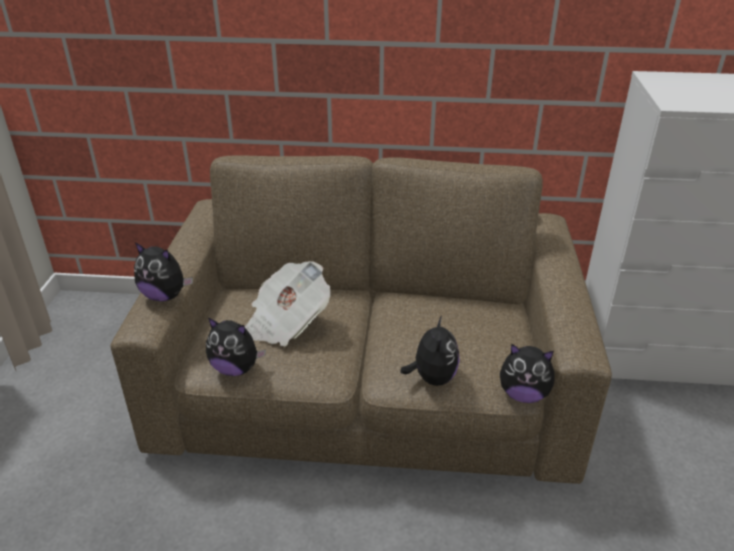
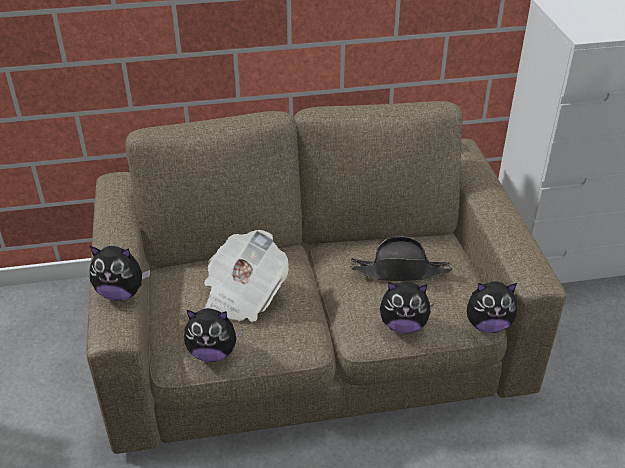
camera: 15 degrees left, 5 degrees up
plush toy [400,316,460,386] -> plush toy turned 105 degrees clockwise [380,281,434,334]
none -> black hat [350,236,452,281]

